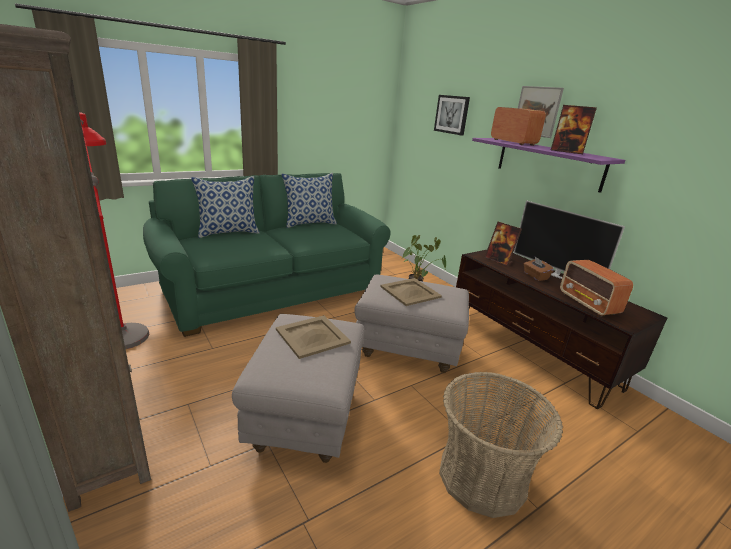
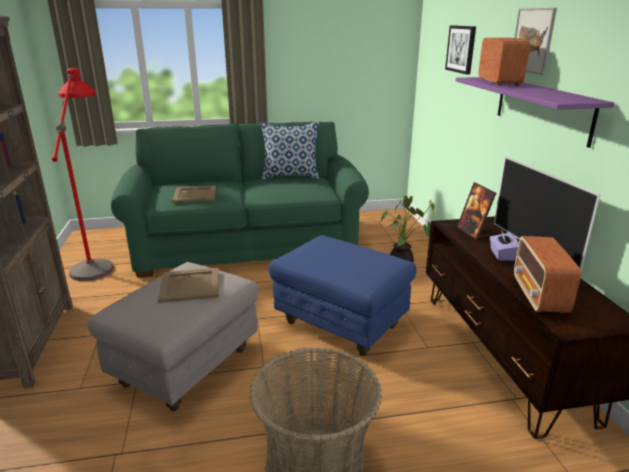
camera: 25 degrees right, 0 degrees up
pillow [191,176,260,238] -> none
grey ottoman [355,274,469,373] -> blue ottoman [269,235,417,356]
beige tray [380,278,442,306] -> beige tray moved to [172,186,216,202]
brown tissue box [524,257,554,281] -> purple tissue box [490,230,519,261]
picture frame [551,105,597,154] -> none

